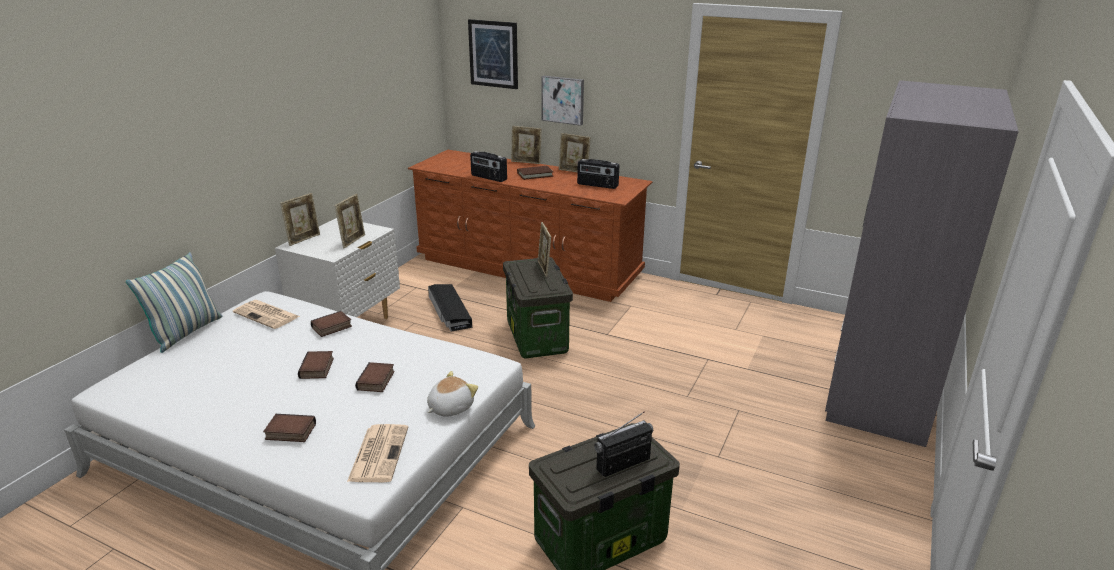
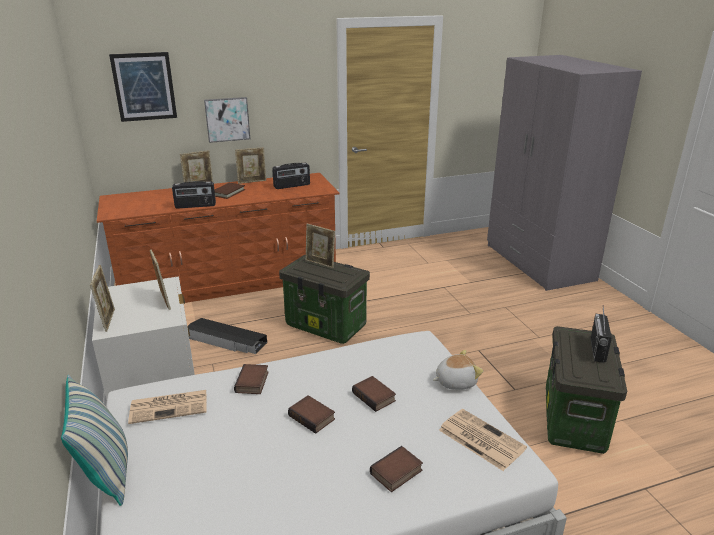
camera: 45 degrees left, 0 degrees up
plush toy [427,371,478,417] -> plush toy turned 75 degrees clockwise [433,350,484,390]

